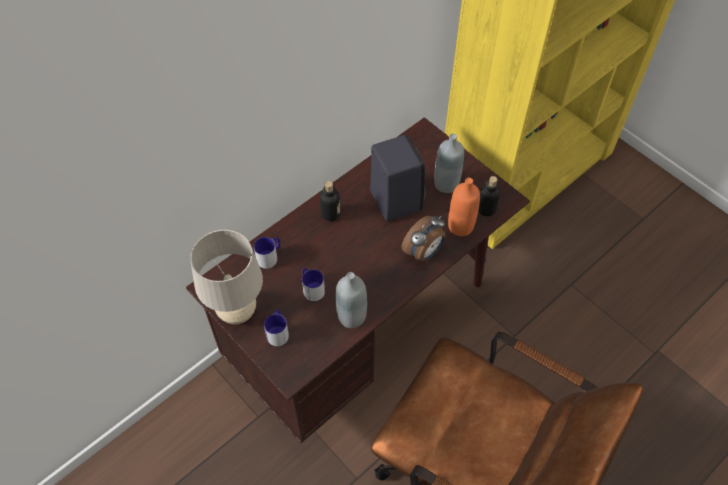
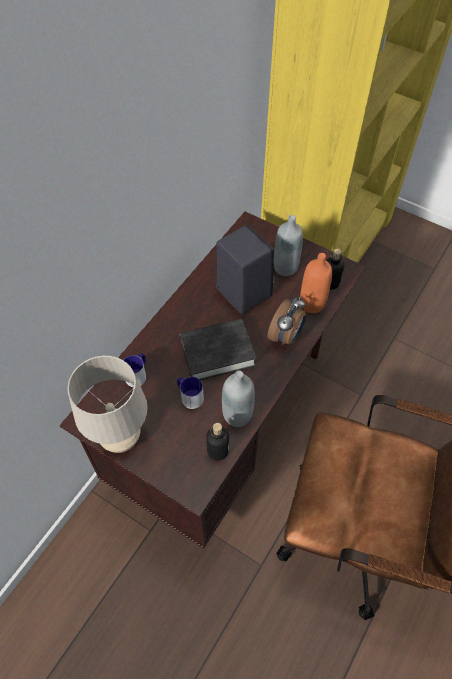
camera: 15 degrees left, 0 degrees up
mug [264,310,289,346] -> none
bottle [320,181,340,221] -> bottle moved to [206,423,229,461]
none -> black book [180,318,257,380]

